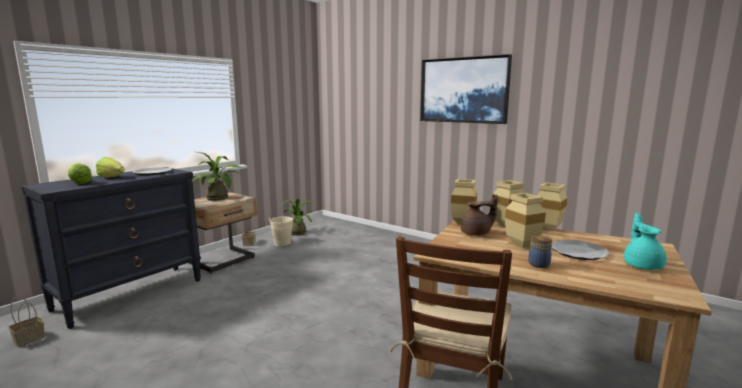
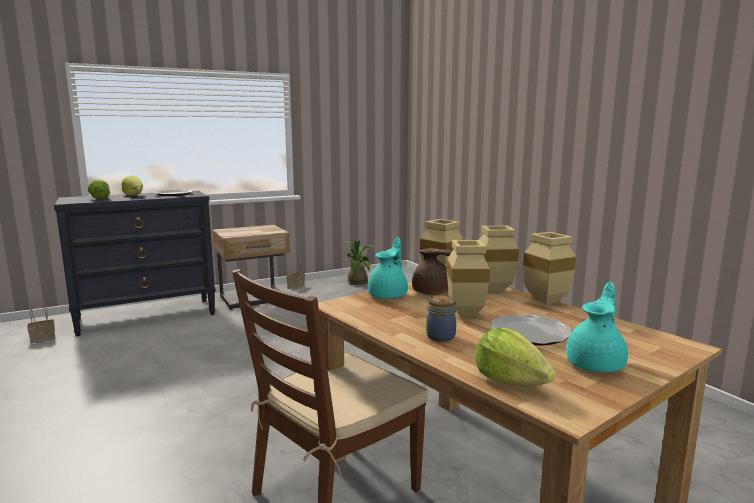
camera: 25 degrees right, 0 degrees up
potted plant [192,152,242,201] -> none
beige bucket [269,216,294,246] -> none
picture [420,54,512,124] -> none
none -> turquoise teapot [368,237,408,299]
none -> lettuce [475,328,556,386]

